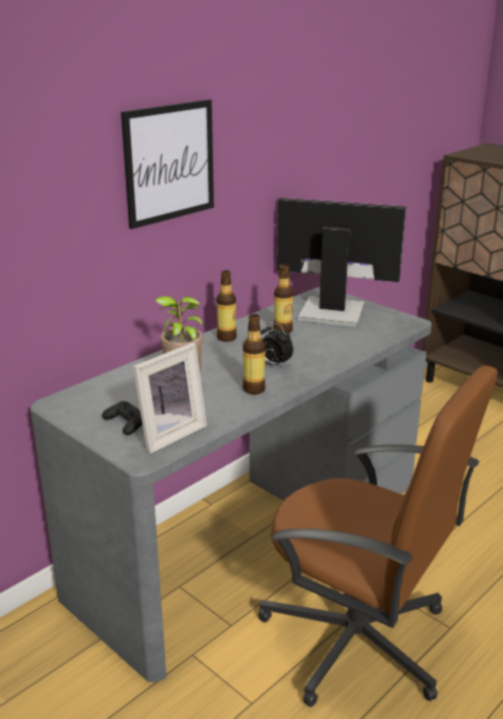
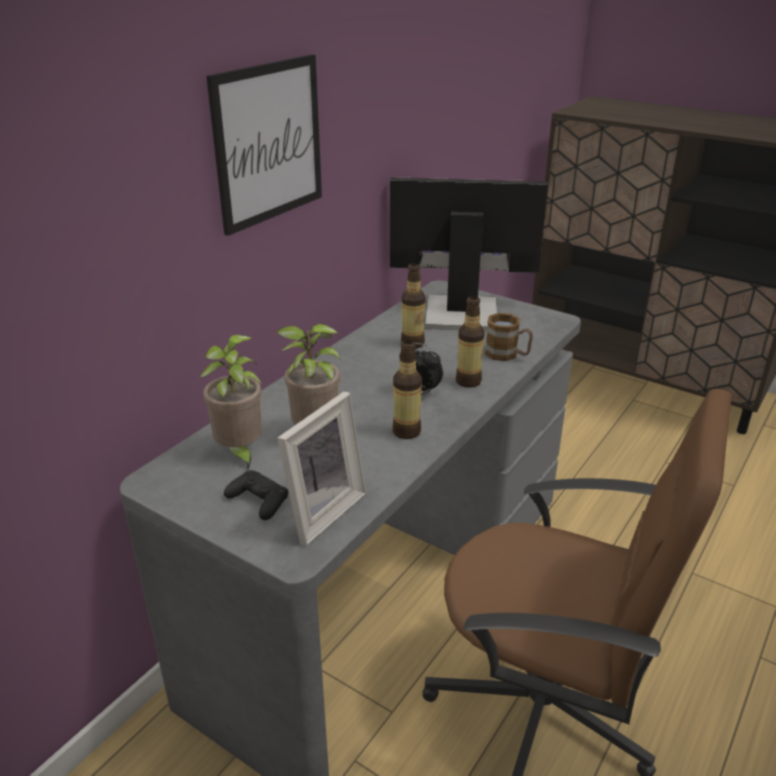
camera: 10 degrees left, 5 degrees up
bottle [216,270,237,342] -> bottle moved to [456,296,485,388]
none -> potted plant [199,335,262,469]
none -> mug [485,313,533,361]

